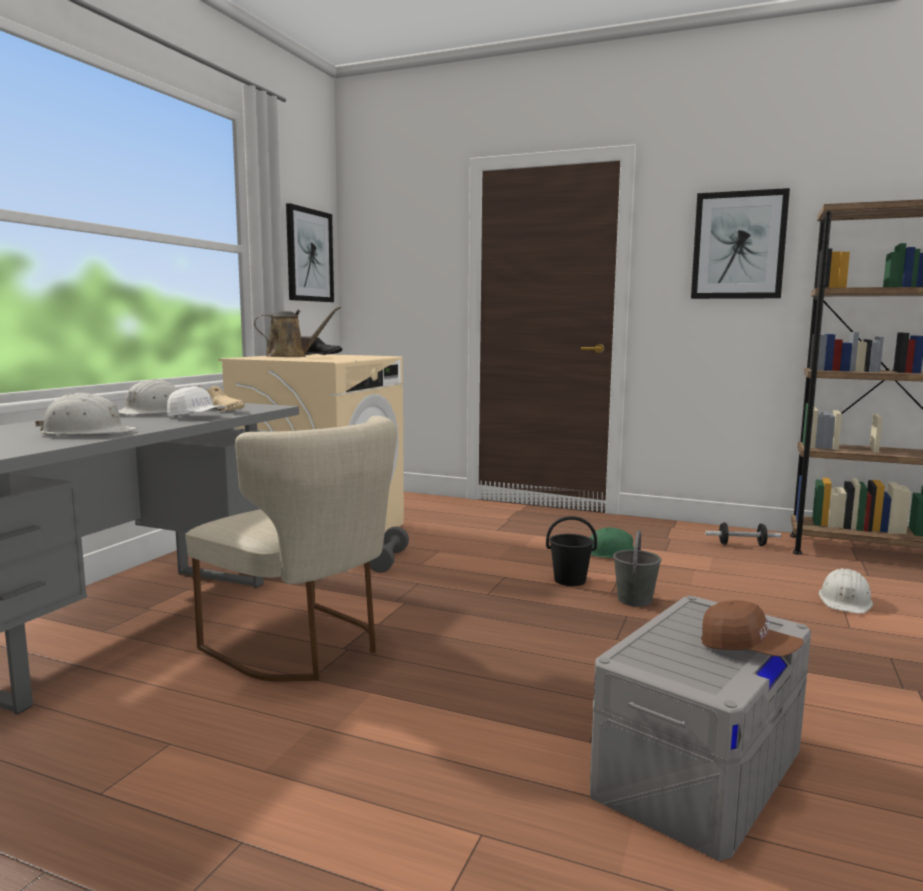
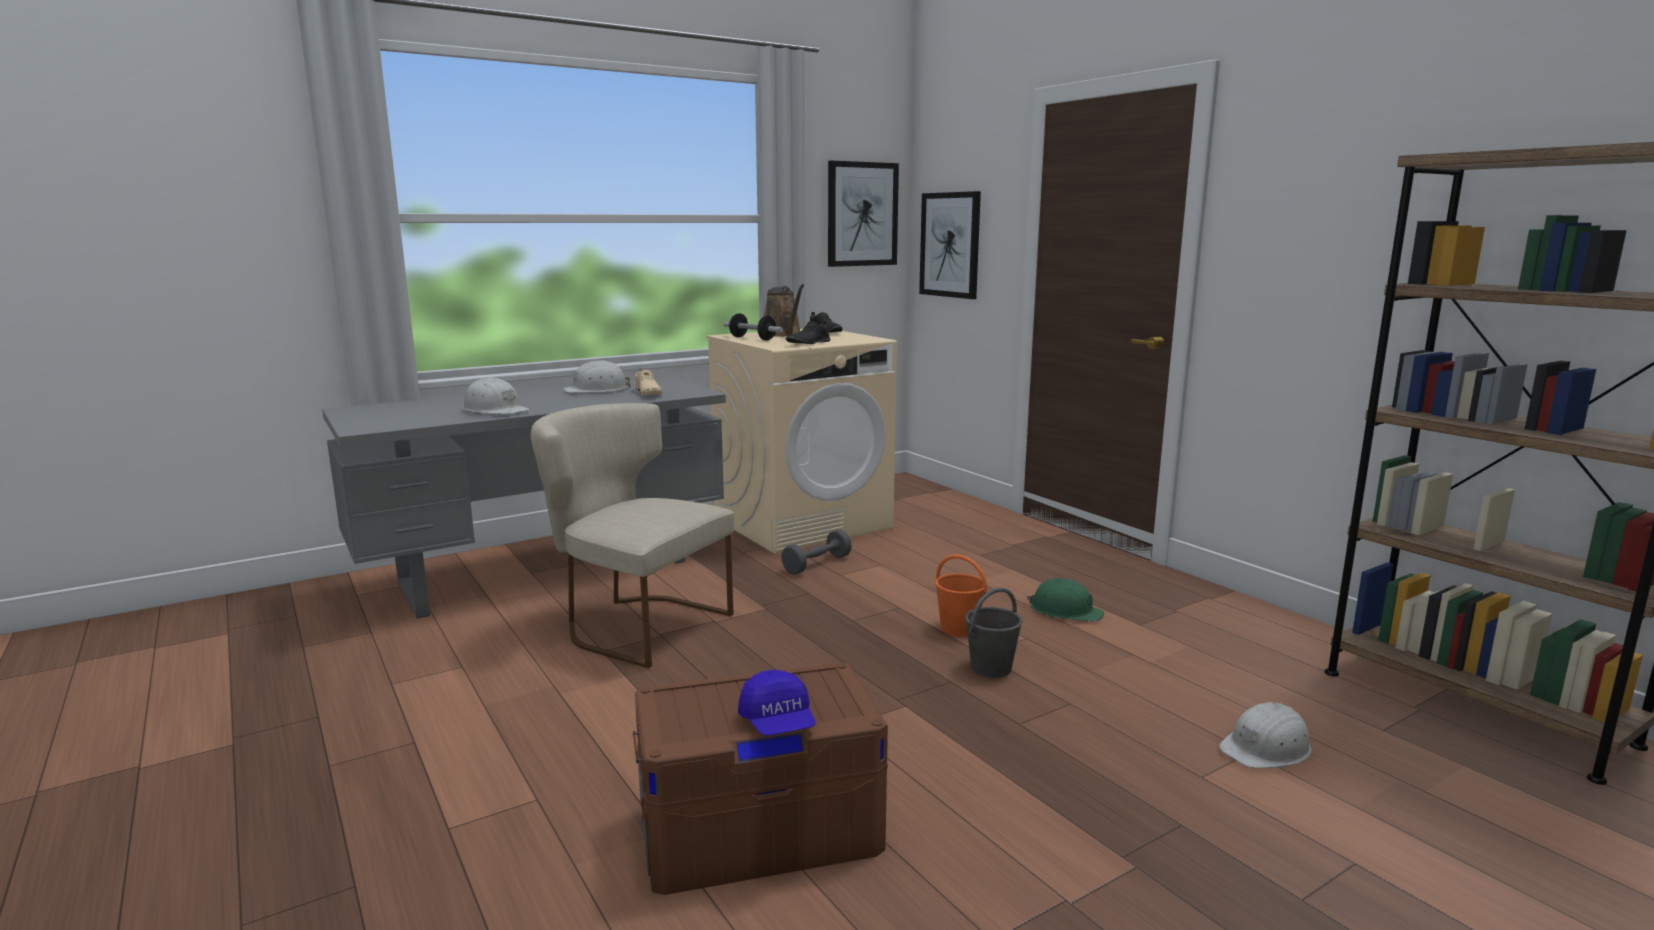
camera: 35 degrees right, 5 degrees up
white cap [167,386,226,417] -> none
beige chair [185,416,397,682] -> beige chair turned 135 degrees clockwise [531,403,734,668]
brown watering can [254,306,341,357] -> brown watering can turned 45 degrees clockwise [764,284,804,336]
black bucket [546,516,597,586] -> orange bucket [935,554,987,637]
grey storage box [590,596,811,861] -> brown storage box [633,663,888,895]
picture [691,188,790,299] -> picture moved to [919,191,981,299]
brown cap [701,600,804,657] -> blue cap [738,670,815,735]
dumbbell [705,522,781,546] -> dumbbell moved to [723,313,783,341]
none -> black shoe [786,321,830,344]

